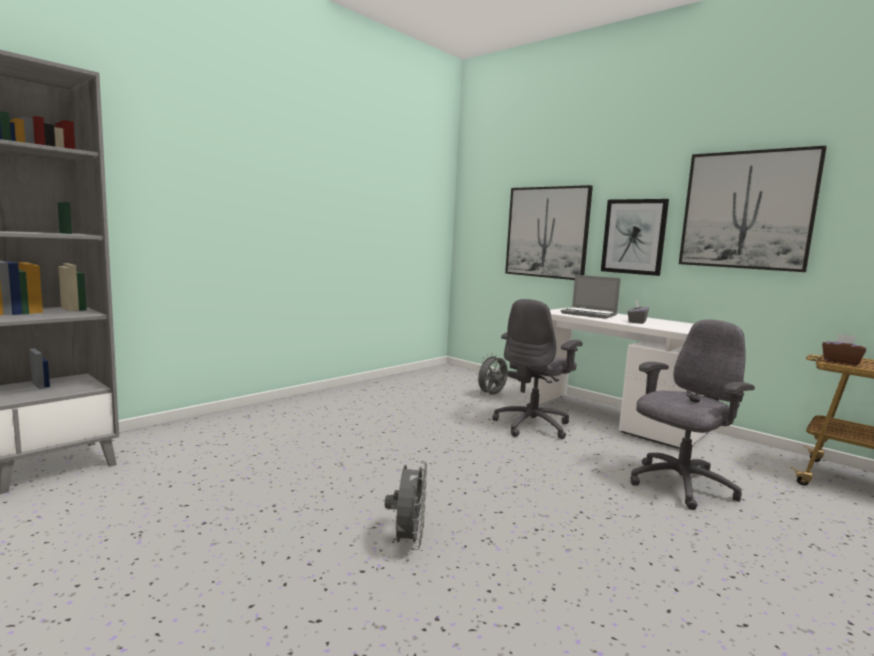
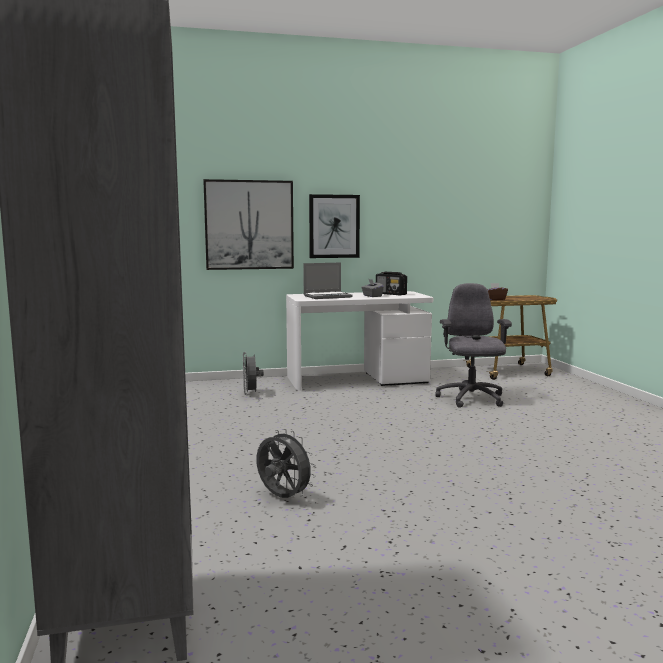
camera: 55 degrees left, 0 degrees up
grey fan [385,461,428,550] -> grey fan moved to [256,429,316,498]
grey office chair [492,299,583,439] -> none
picture [679,146,827,272] -> none
none -> radio [376,272,407,295]

